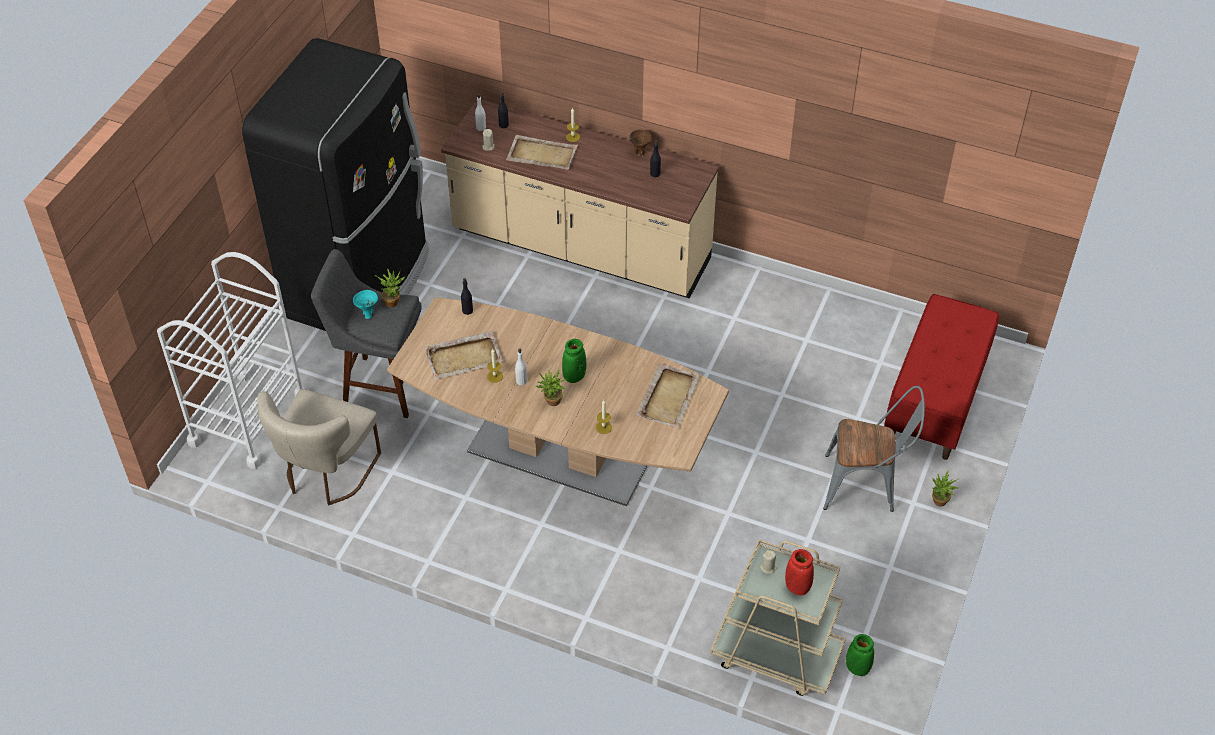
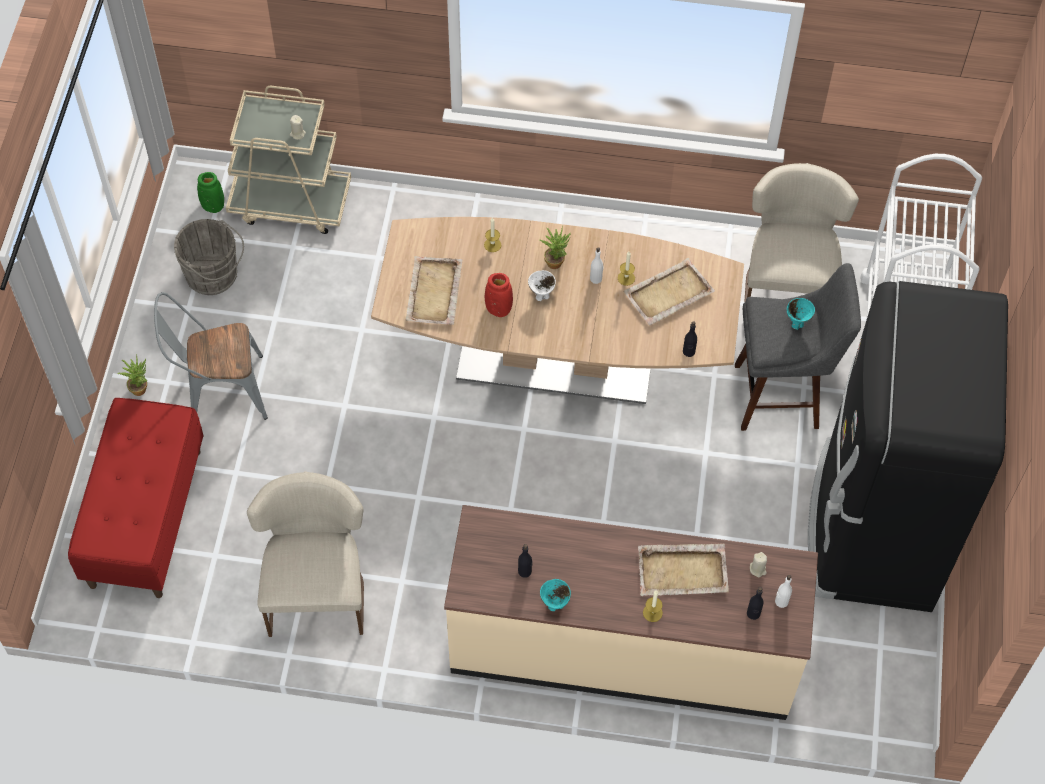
camera: 165 degrees right, 10 degrees up
potted plant [375,269,406,307] -> none
green vase [562,339,586,383] -> white bowl [528,270,556,301]
brown bowl [629,130,652,157] -> turquoise bowl [540,579,571,611]
red vase [785,549,814,595] -> red vase moved to [485,273,513,317]
none -> grey bucket [174,219,244,295]
none -> beige chair [247,471,364,637]

